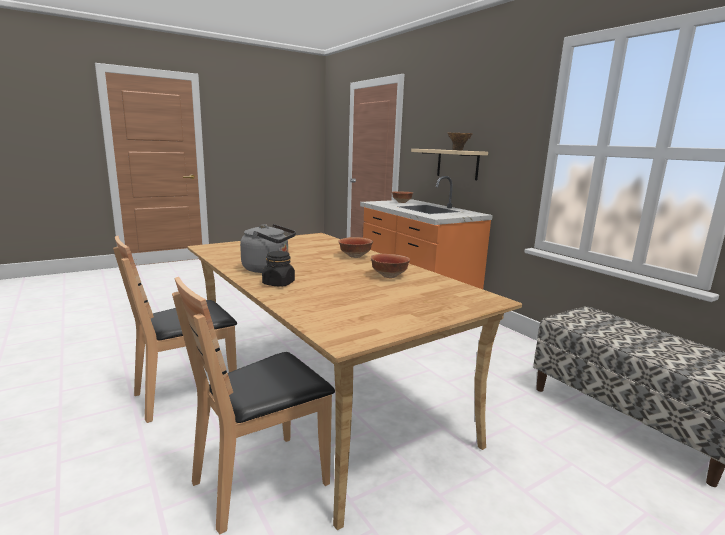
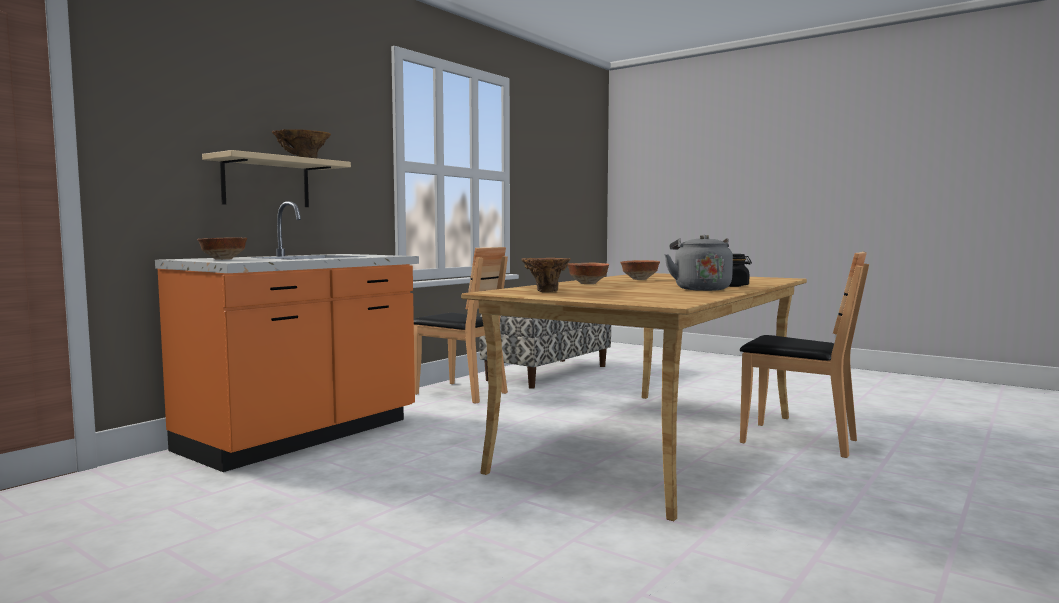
camera: 110 degrees left, 10 degrees down
brown chair [113,236,237,423] -> brown chair moved to [414,247,508,404]
none -> brown vase [521,258,571,292]

